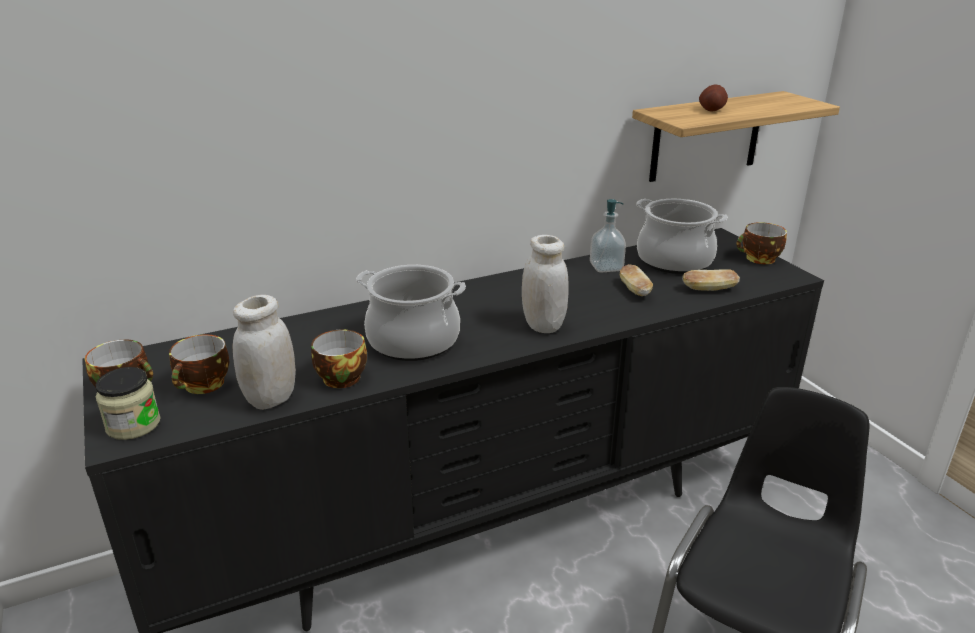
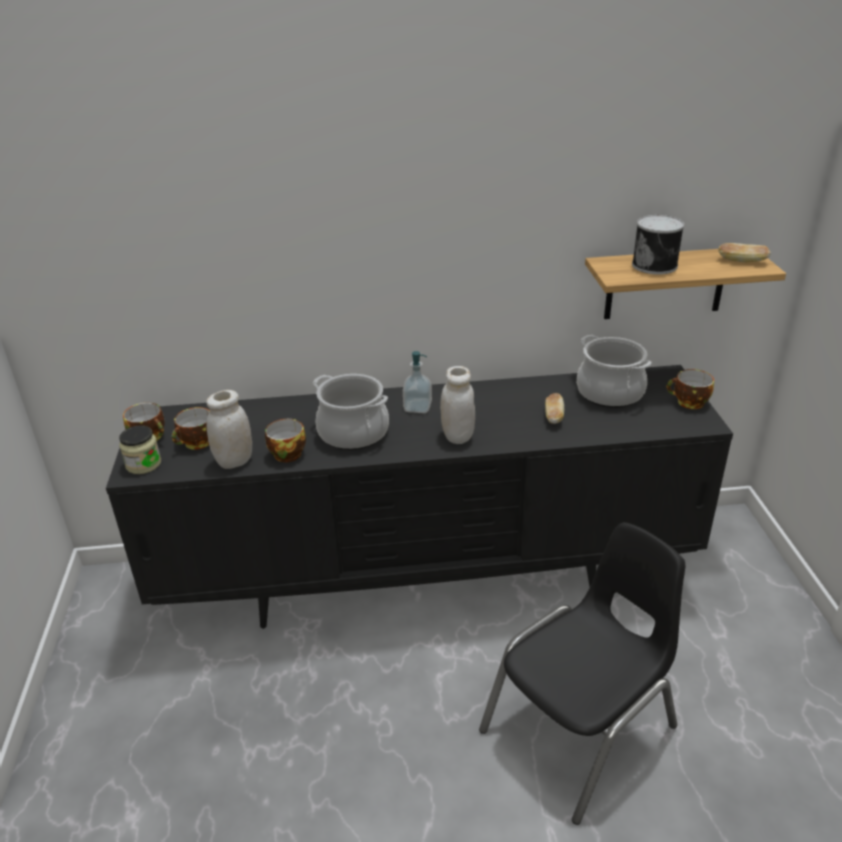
camera: 20 degrees right, 5 degrees up
soap dispenser [590,199,626,273] -> soap dispenser moved to [403,351,432,413]
bread [682,270,740,291] -> bread moved to [718,243,771,263]
potato [699,84,728,111] -> can [632,215,684,275]

